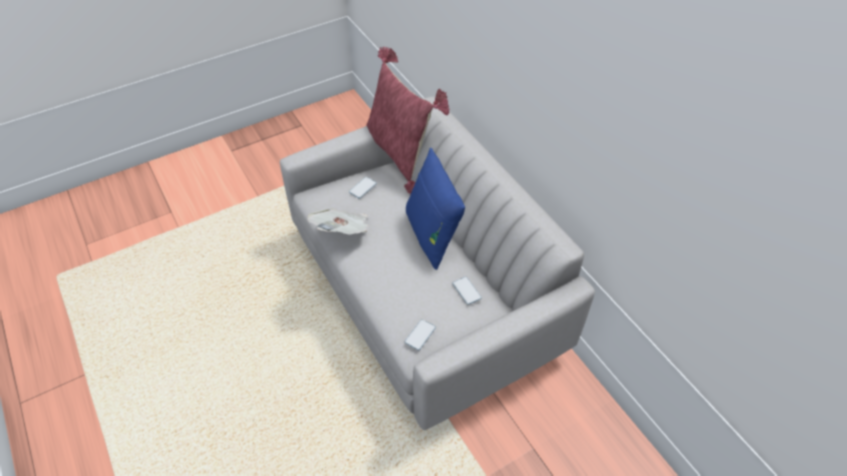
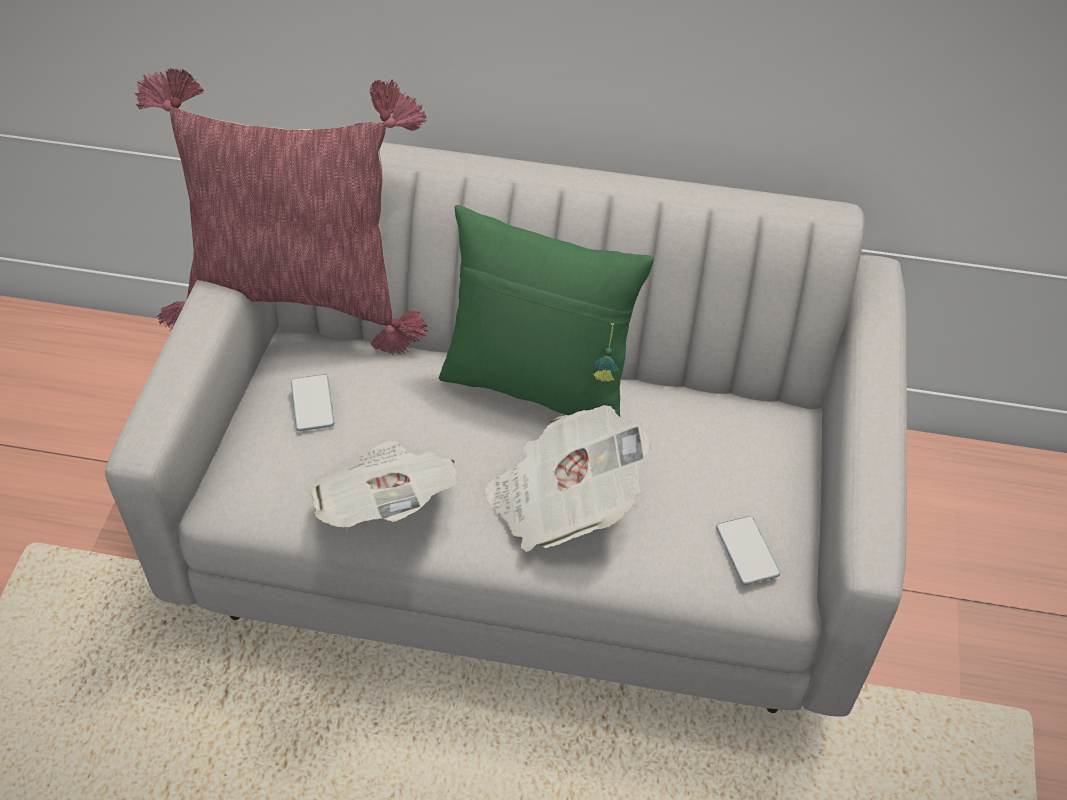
camera: 50 degrees left, 0 degrees up
blue pillow [406,148,465,270] -> green pillow [439,205,654,417]
phone [452,277,482,305] -> none
none -> newspaper [485,405,651,552]

